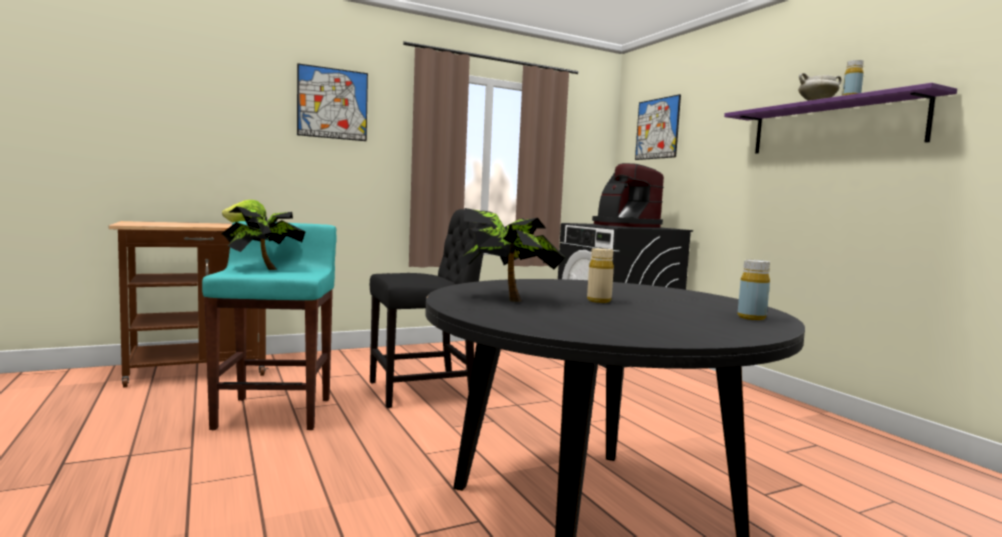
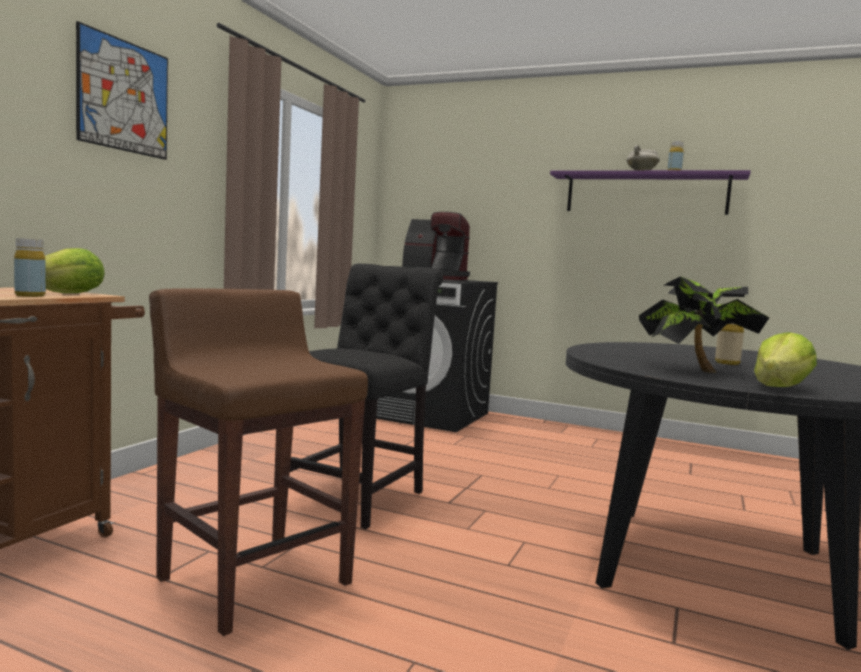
camera: 40 degrees left, 0 degrees up
turquoise stool [202,221,337,430] -> brown stool [149,288,368,636]
potted plant [221,206,306,270] -> none
picture [635,94,681,160] -> none
yellow bottle [738,260,770,320] -> yellow bottle moved to [14,238,46,297]
none -> lettuce [754,332,817,387]

